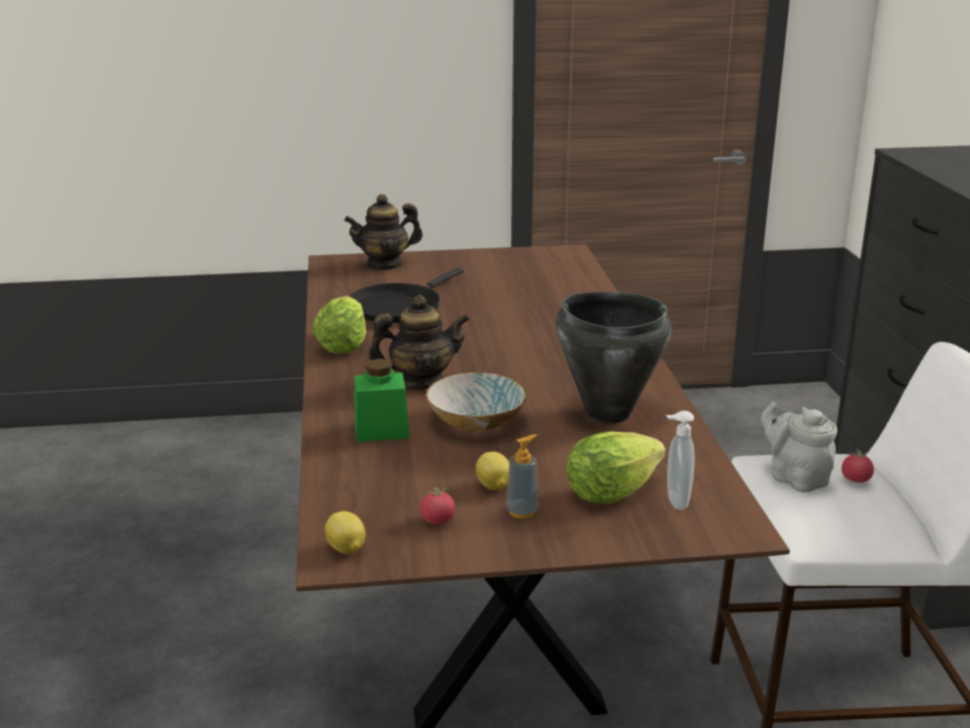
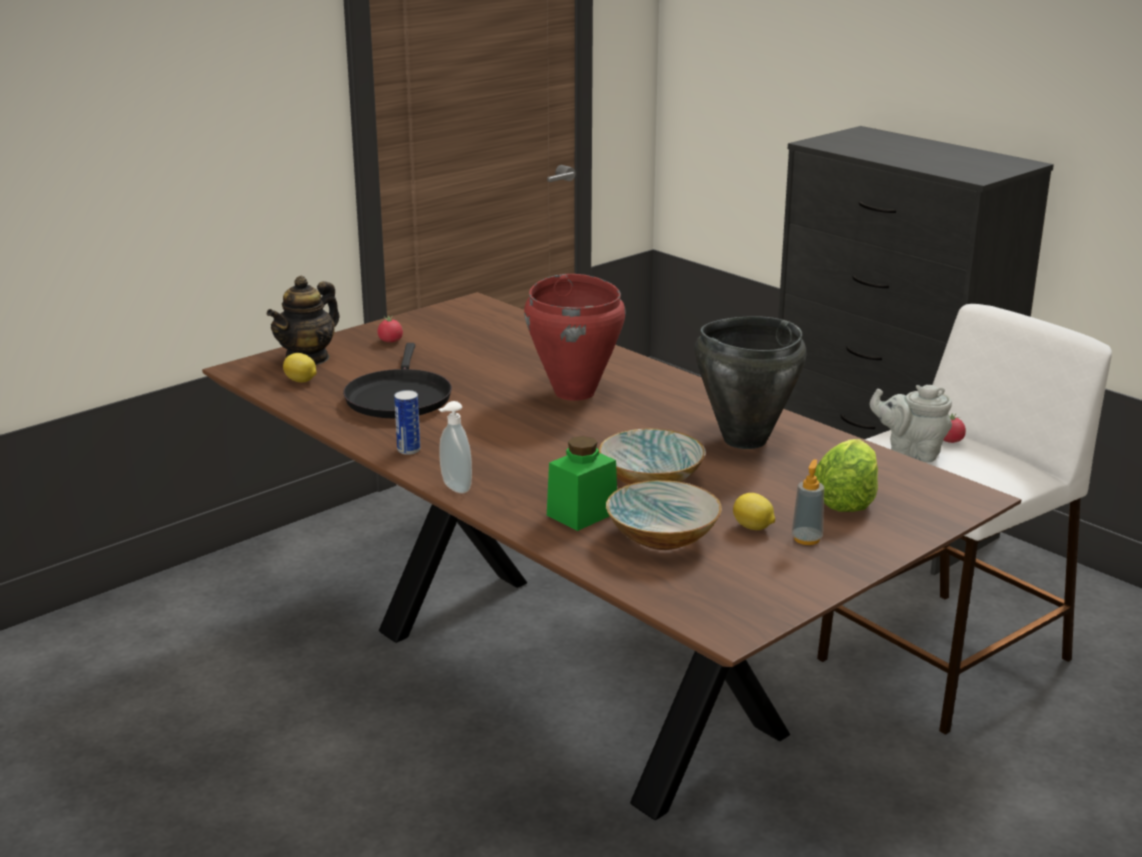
camera: 35 degrees left, 0 degrees up
lettuce [312,296,366,354] -> can [394,390,420,455]
lemon [325,511,366,554] -> lemon moved to [283,353,317,382]
teapot [368,295,470,390] -> none
tomato [420,485,455,524] -> tomato moved to [377,315,403,342]
soap dispenser [666,411,695,510] -> soap dispenser moved to [438,401,472,493]
none -> red cooking pot [524,274,626,401]
none -> bowl [606,480,722,550]

